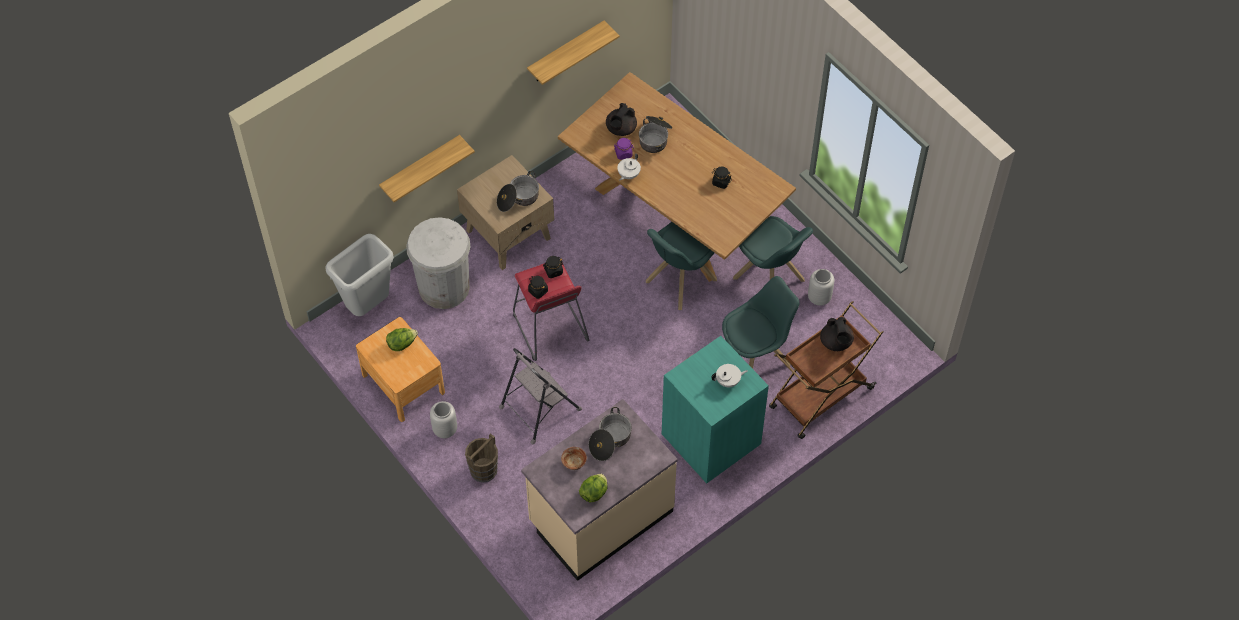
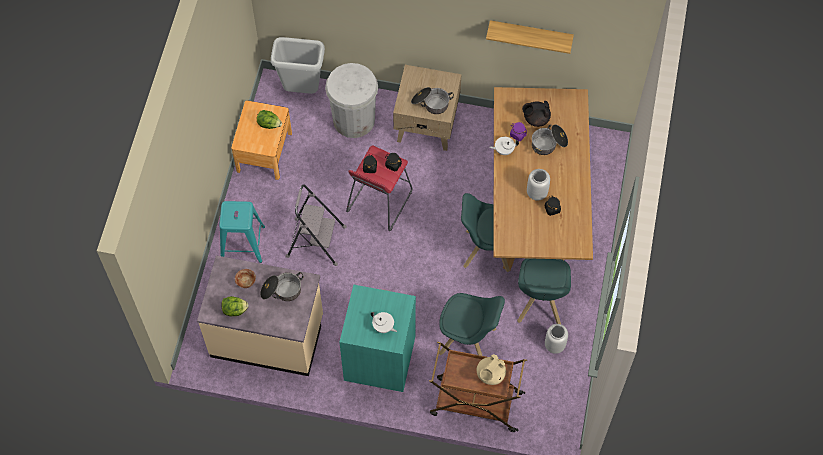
camera: 50 degrees right, 5 degrees up
shelf [379,135,475,202] -> none
grey vase [430,401,457,438] -> grey vase moved to [527,169,550,201]
brown bucket [465,433,498,483] -> turquoise stool [219,201,265,263]
black teapot [820,317,854,351] -> beige teapot [477,354,506,385]

